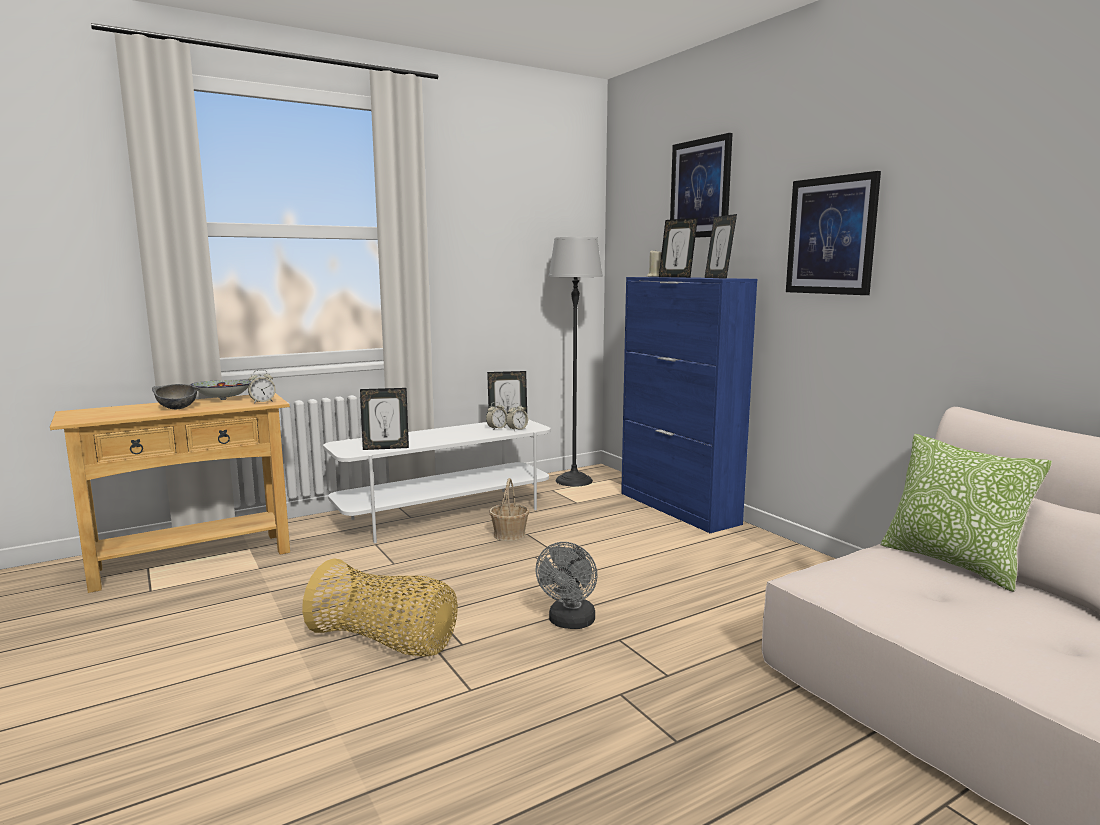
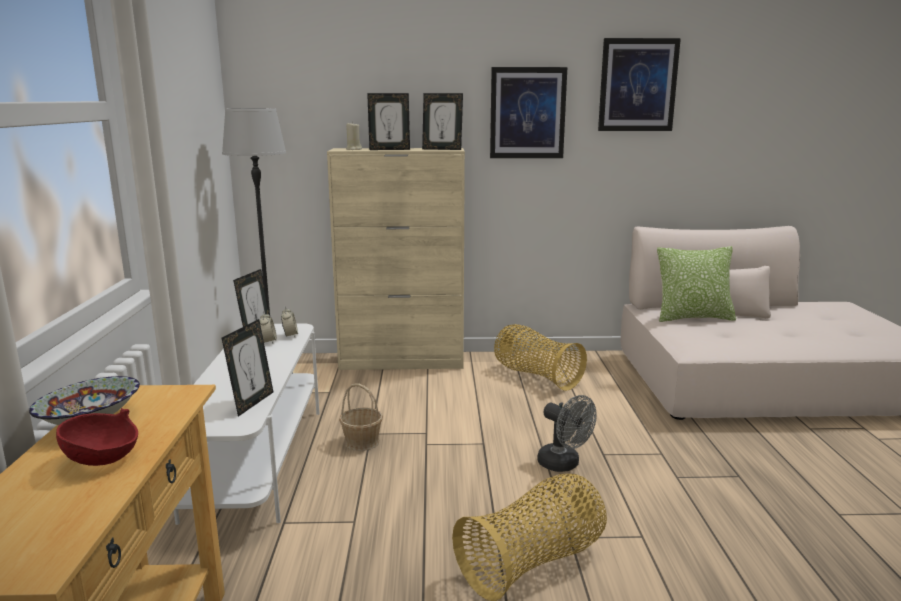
camera: 60 degrees left, 5 degrees up
grey bowl [152,384,200,409] -> red bowl [56,408,138,466]
alarm clock [248,369,276,404] -> none
blue cabinet [621,277,757,533] -> beige cabinet [327,148,465,370]
picture [670,133,733,238] -> picture moved to [598,38,681,131]
none -> basket [494,324,587,391]

